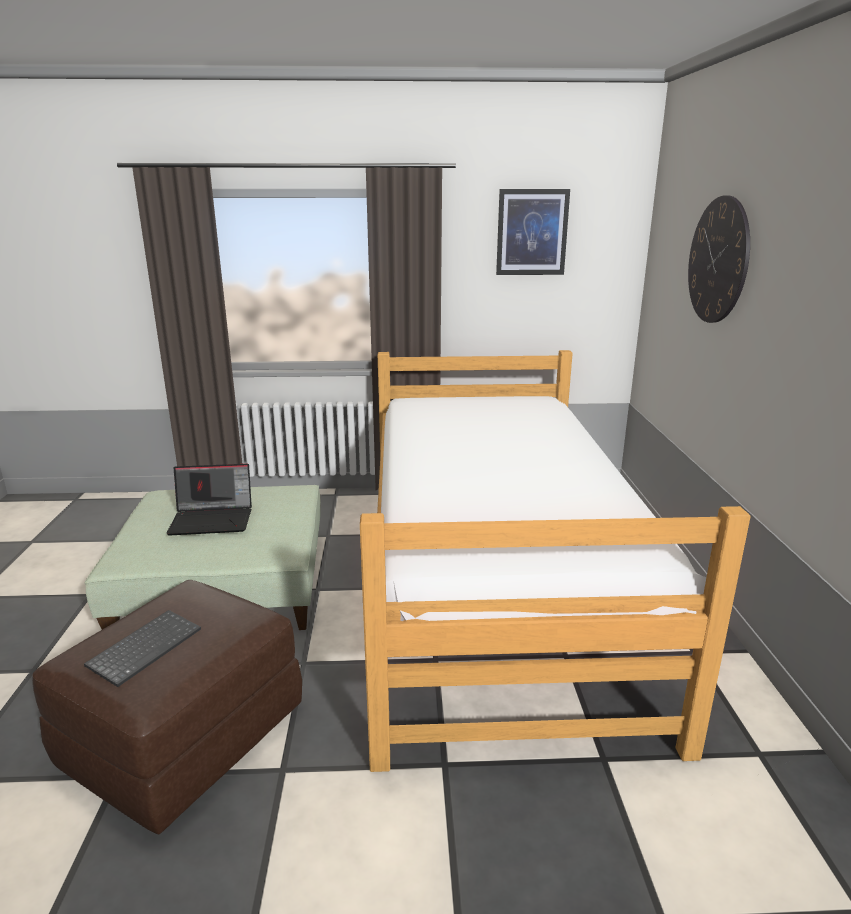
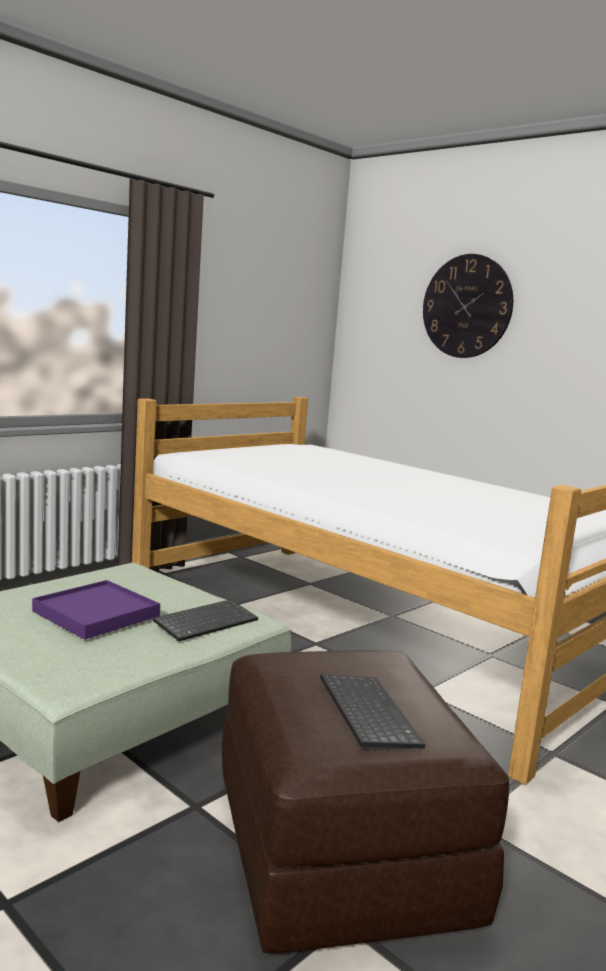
camera: 45 degrees left, 10 degrees down
laptop [166,464,252,535] -> purple tray [32,580,160,640]
picture [496,189,570,275] -> none
none -> keyboard [153,599,258,641]

